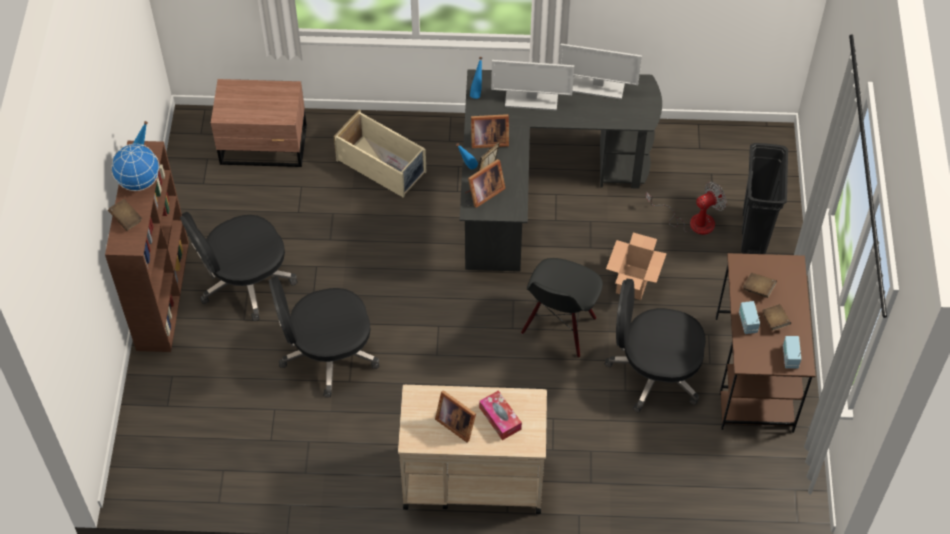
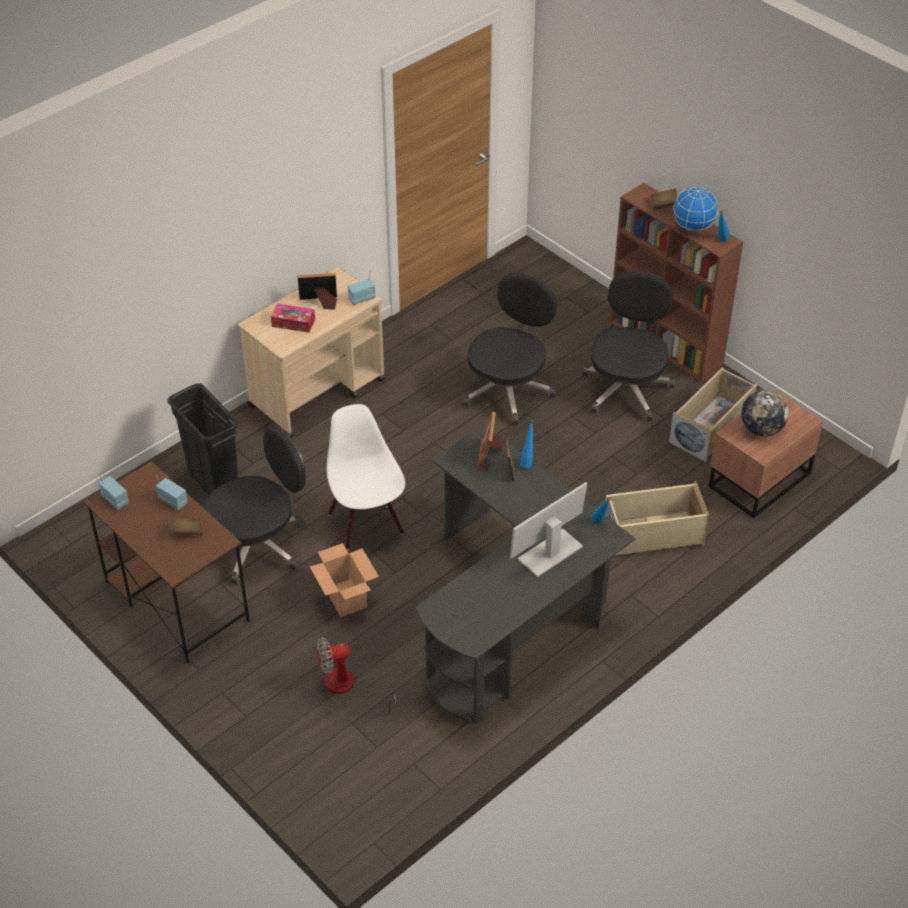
camera: 135 degrees right, 10 degrees down
picture frame [471,114,509,148] -> none
black chair [521,258,603,358] -> white chair [327,404,405,550]
monitor [559,44,642,99] -> none
fan [646,182,727,235] -> fan turned 60 degrees clockwise [317,637,396,715]
black trash can [741,143,788,254] -> black trash can moved to [167,383,239,495]
brown book [762,304,791,331] -> none
none -> radio [348,273,376,305]
none -> beige storage box [669,367,757,462]
none -> globe [741,390,789,437]

